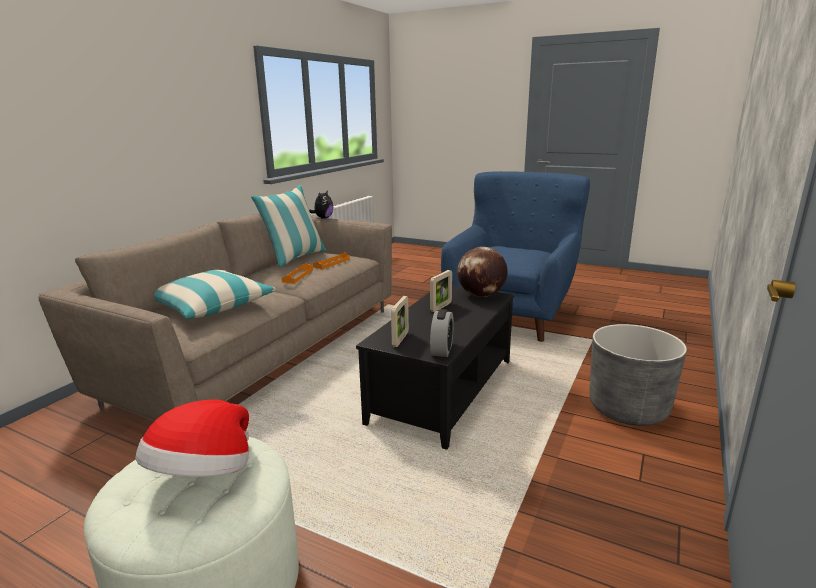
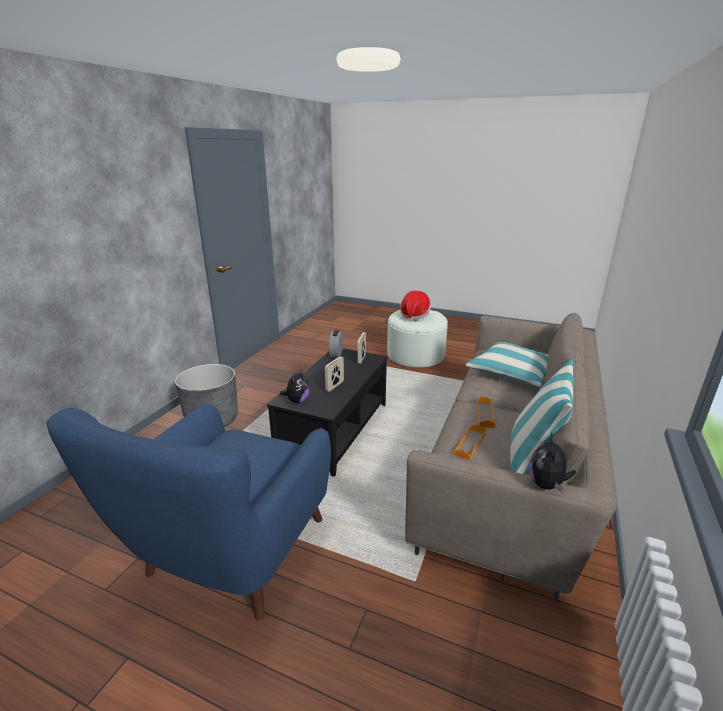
camera: 175 degrees right, 5 degrees up
globe [457,247,508,297] -> plush toy [280,369,310,403]

